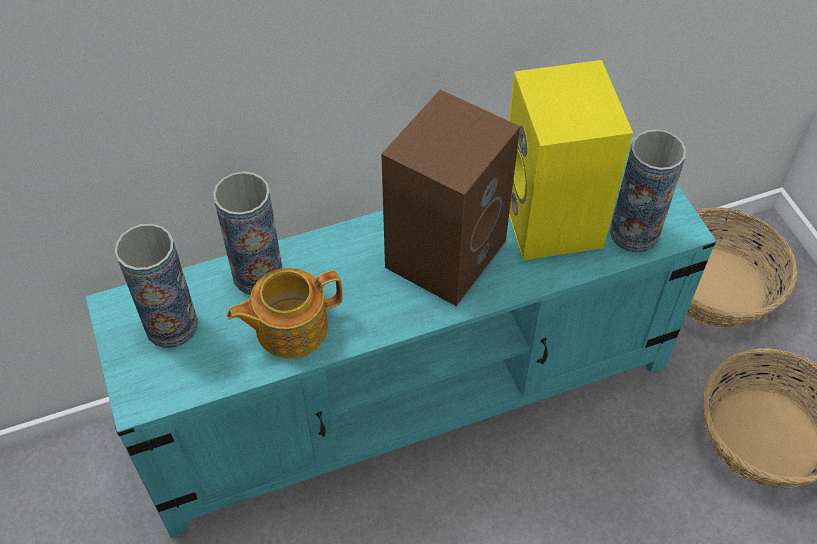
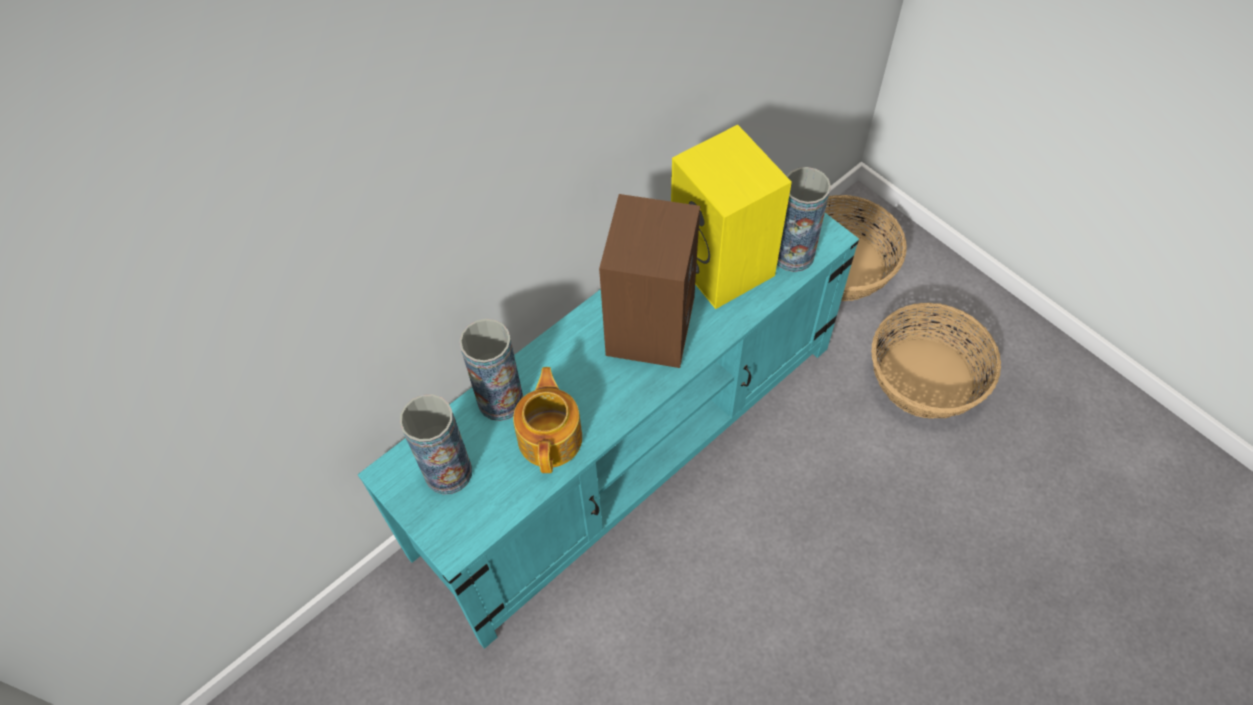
camera: 20 degrees left, 5 degrees up
teapot [227,268,343,359] -> teapot turned 135 degrees clockwise [513,367,582,473]

